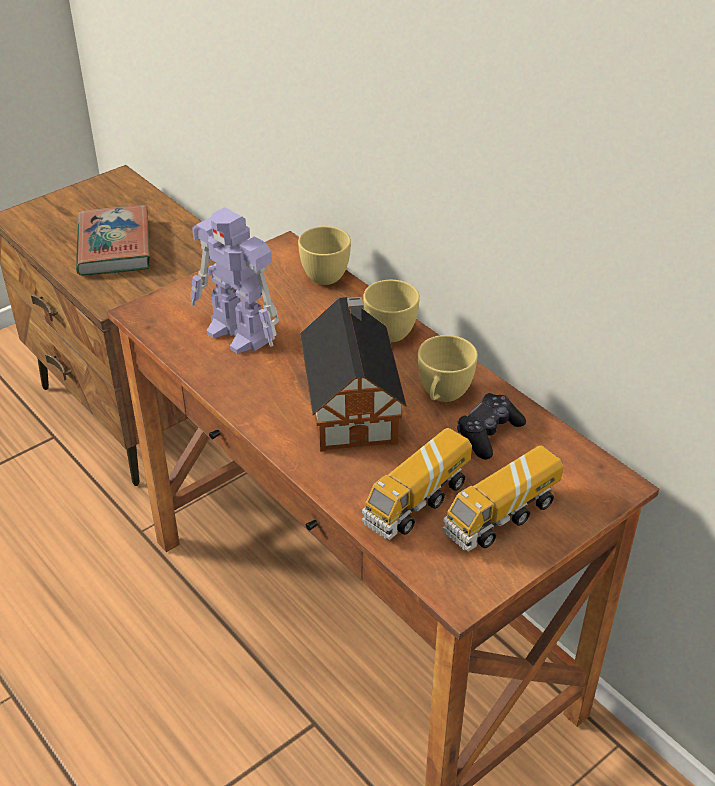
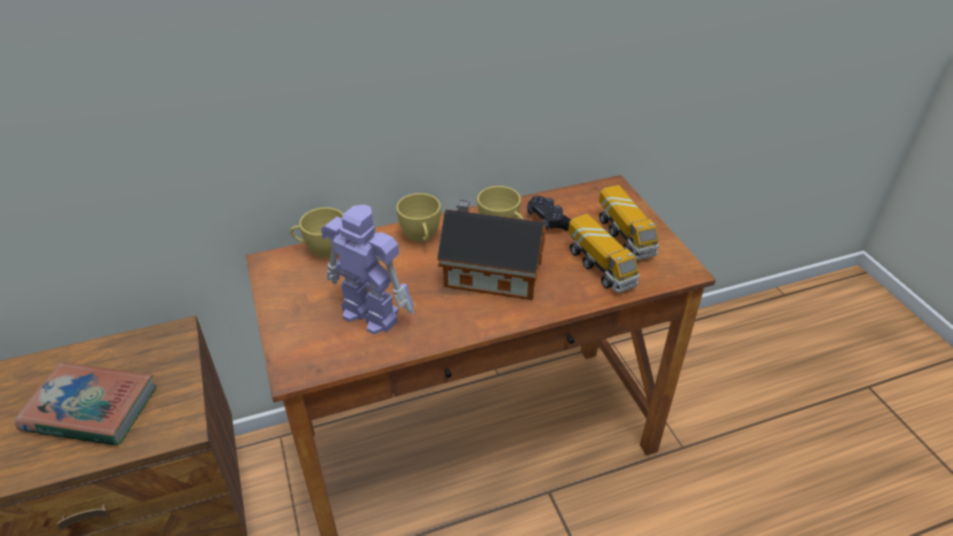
camera: 70 degrees left, 0 degrees up
toy robot [190,207,279,354] -> toy robot turned 120 degrees counterclockwise [321,205,414,334]

